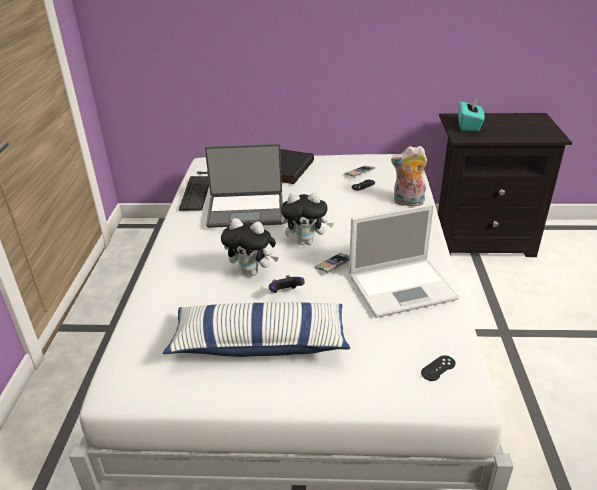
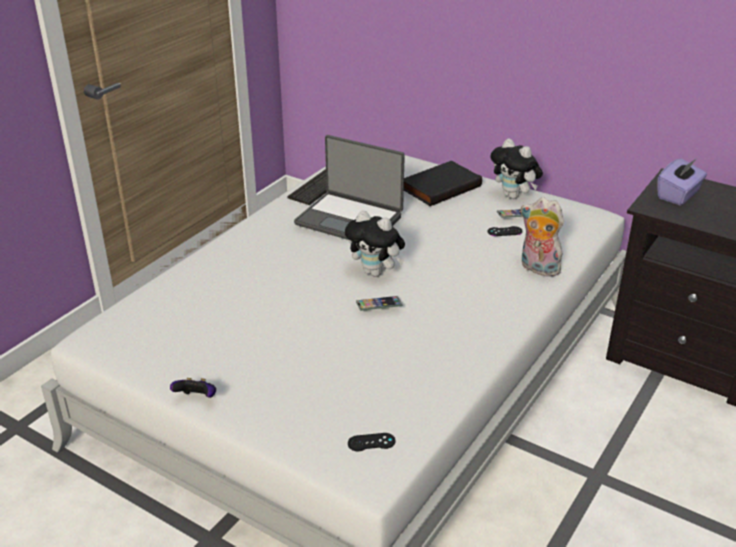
camera: 30 degrees right, 0 degrees up
pillow [163,302,350,357] -> none
plush toy [221,218,279,276] -> plush toy moved to [491,138,543,199]
game controller [269,275,305,293] -> game controller moved to [170,378,216,398]
laptop [349,204,459,318] -> none
turquoise tissue box [458,98,485,132] -> purple tissue box [657,158,707,206]

